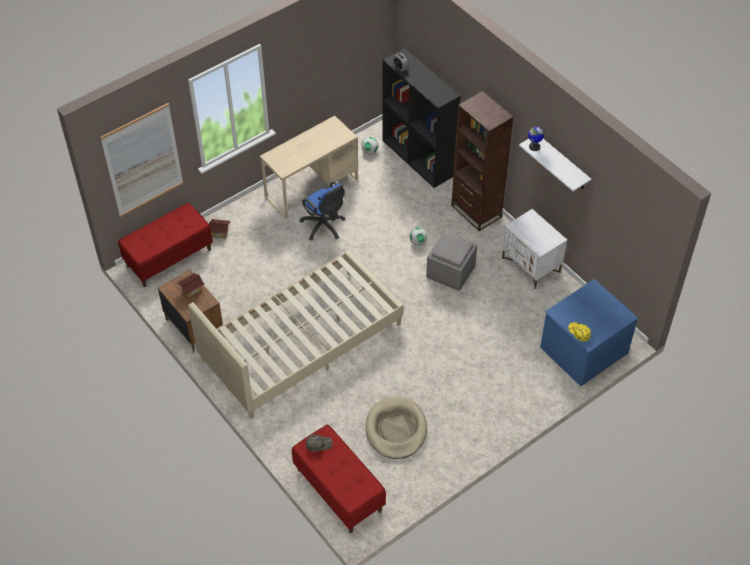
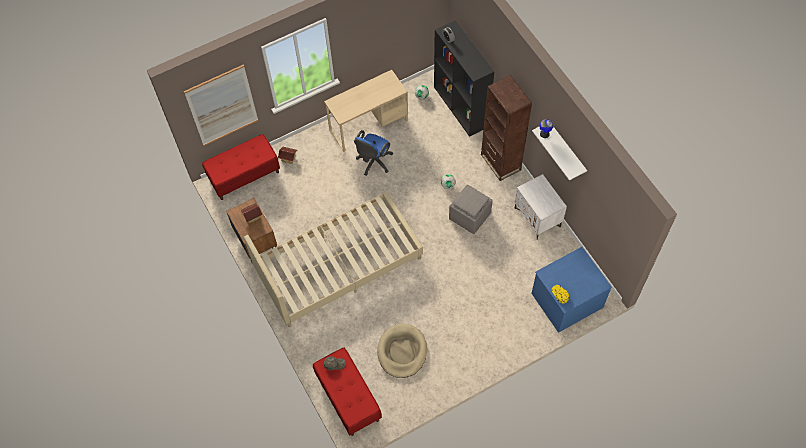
camera: 10 degrees right, 10 degrees up
blue office chair [300,182,345,240] -> blue office chair turned 60 degrees clockwise [354,130,393,176]

